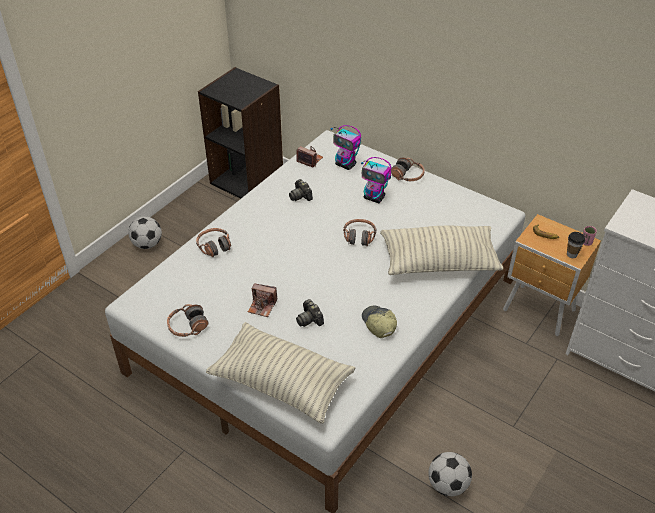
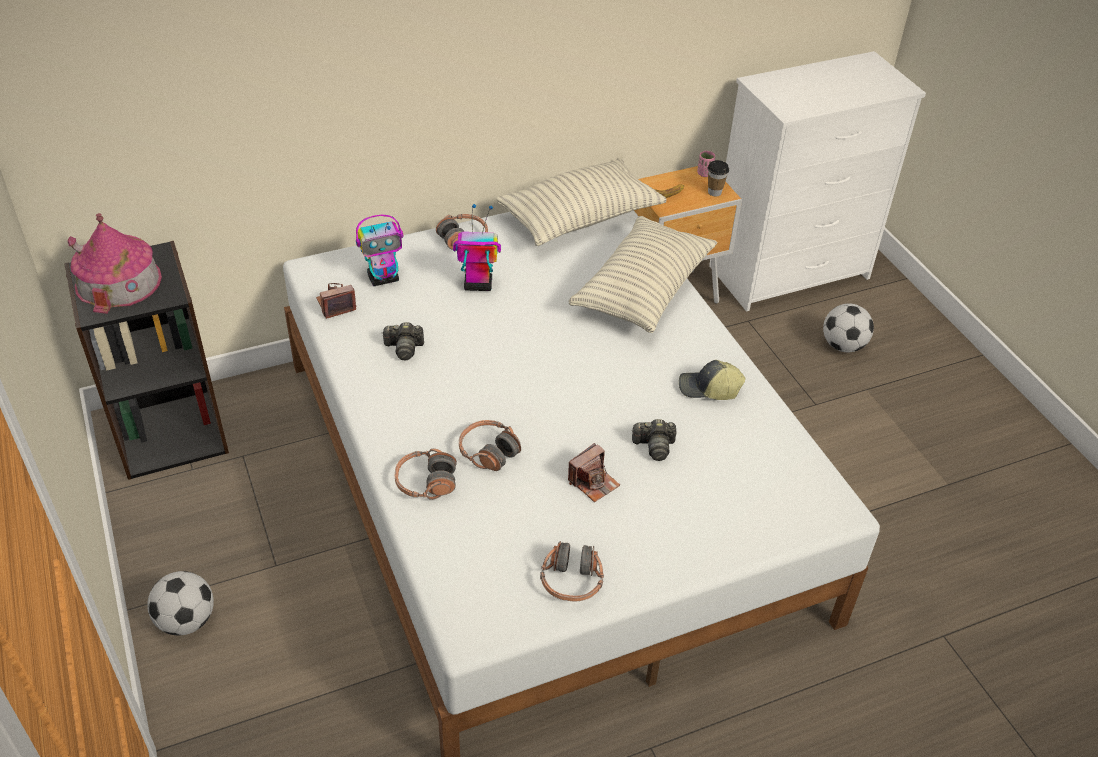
camera: 60 degrees left, 0 degrees up
pillow [206,322,355,424] -> pillow moved to [496,158,666,246]
headphones [343,219,377,246] -> headphones moved to [459,420,521,471]
toy robot [361,157,391,203] -> toy robot turned 150 degrees counterclockwise [453,204,501,291]
football [428,452,472,496] -> football moved to [823,304,874,352]
none -> toy house [68,213,162,314]

